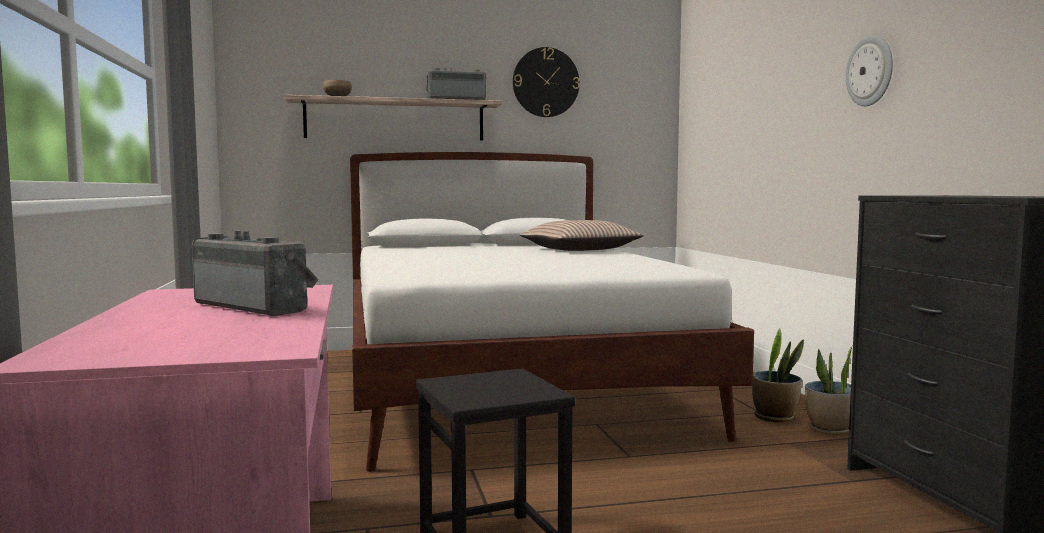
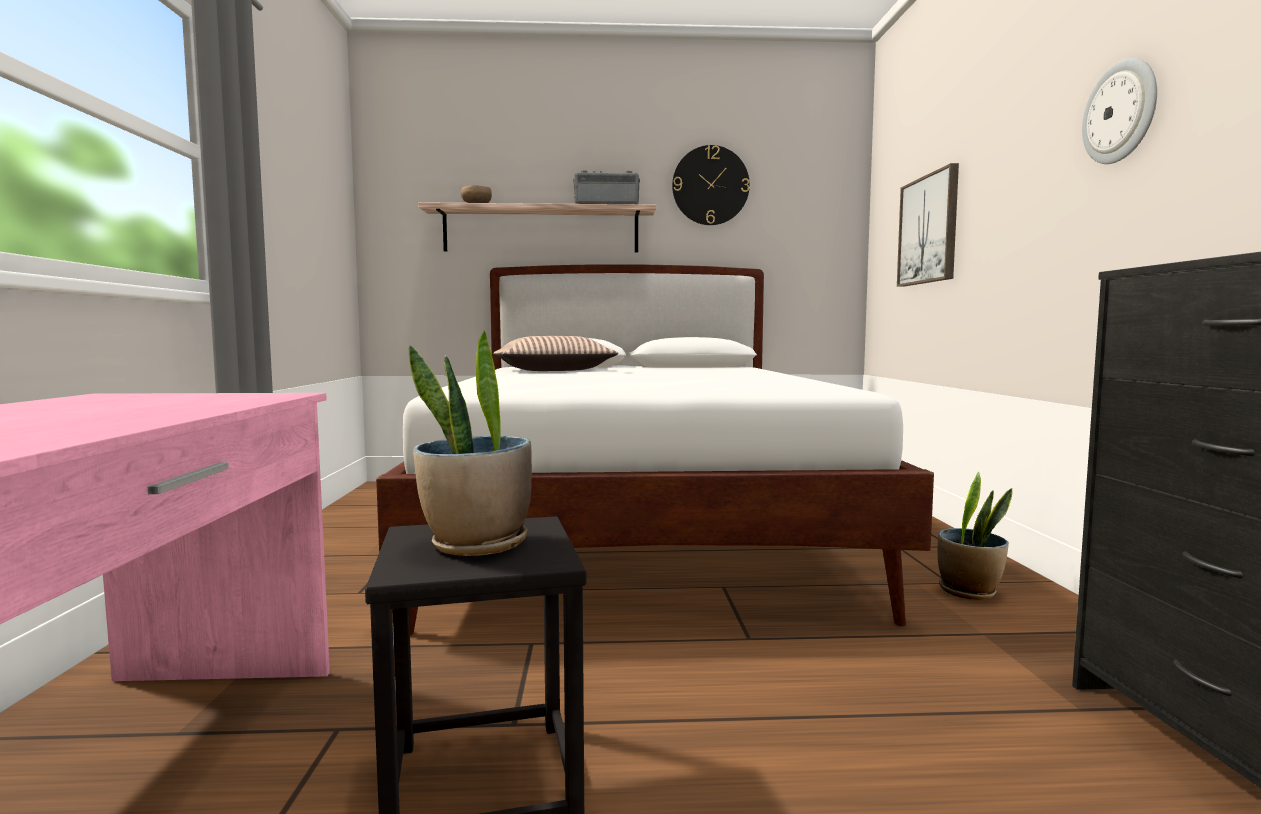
camera: 10 degrees right, 0 degrees up
radio [192,231,318,316] -> none
pillow [520,220,644,251] -> pillow moved to [493,336,618,371]
potted plant [805,345,853,435] -> potted plant moved to [409,330,532,556]
none -> picture [897,163,959,287]

